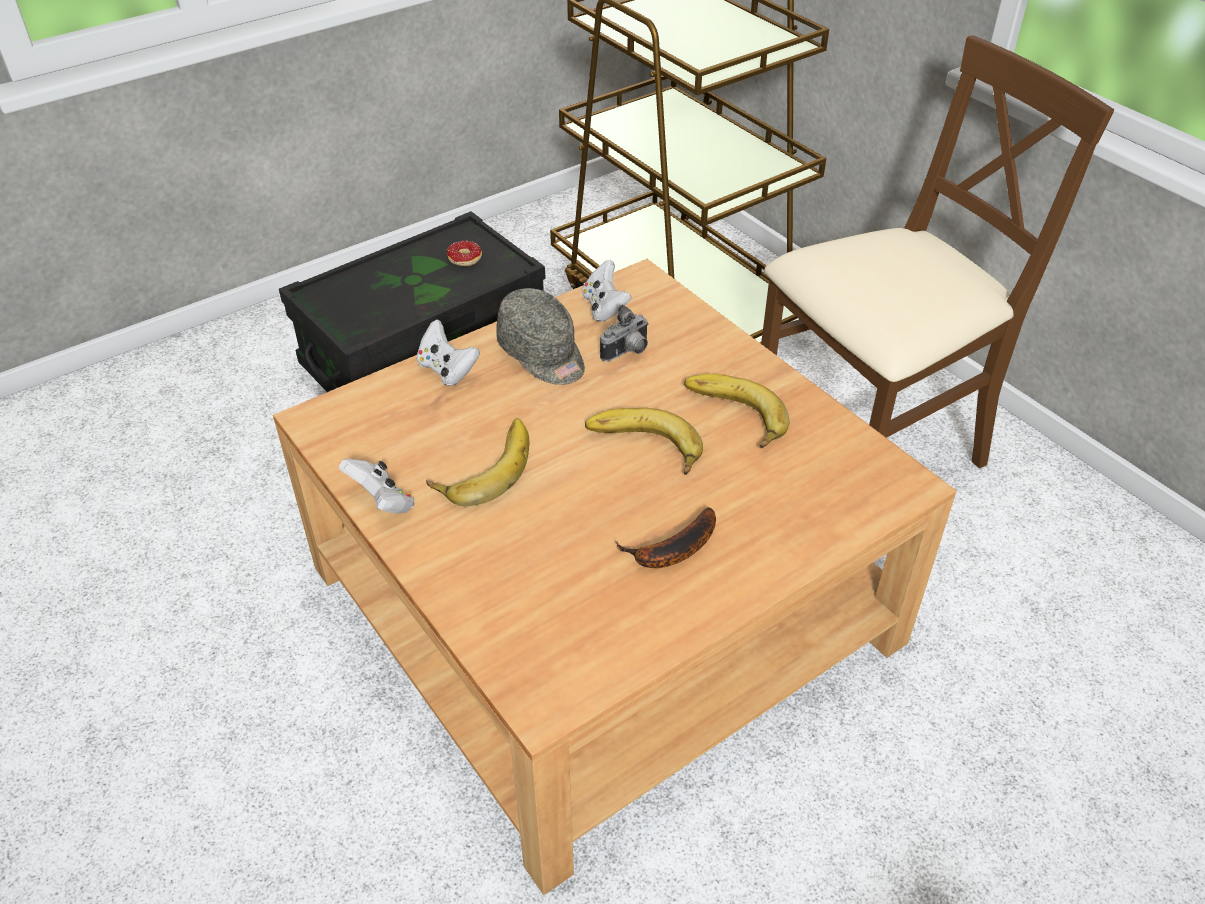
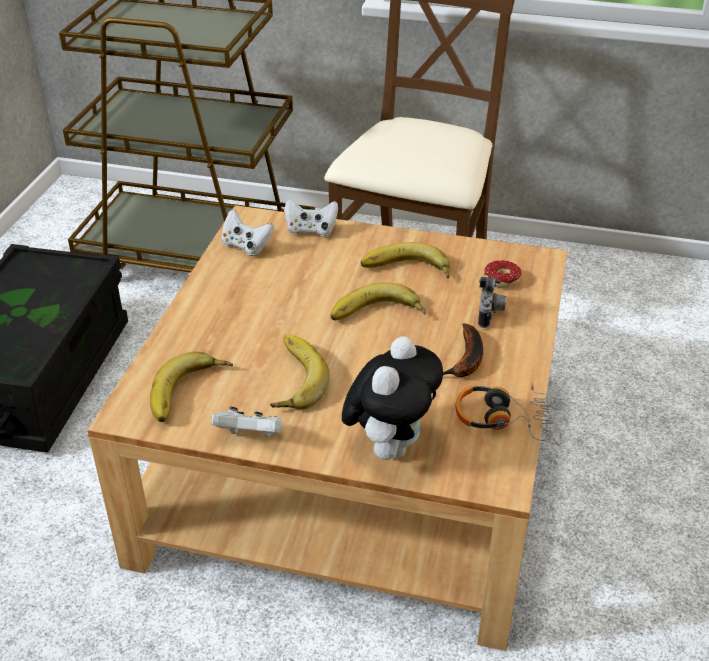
camera: 40 degrees left, 5 degrees down
white game controller [417,320,480,386] -> white game controller moved to [285,198,338,237]
donut [447,241,482,266] -> donut moved to [484,260,521,287]
grey cap [496,288,585,385] -> none
camera [600,305,649,361] -> camera moved to [478,277,506,328]
none -> banana [150,351,233,422]
none -> plush toy [342,336,443,460]
none -> headphones [455,383,555,441]

